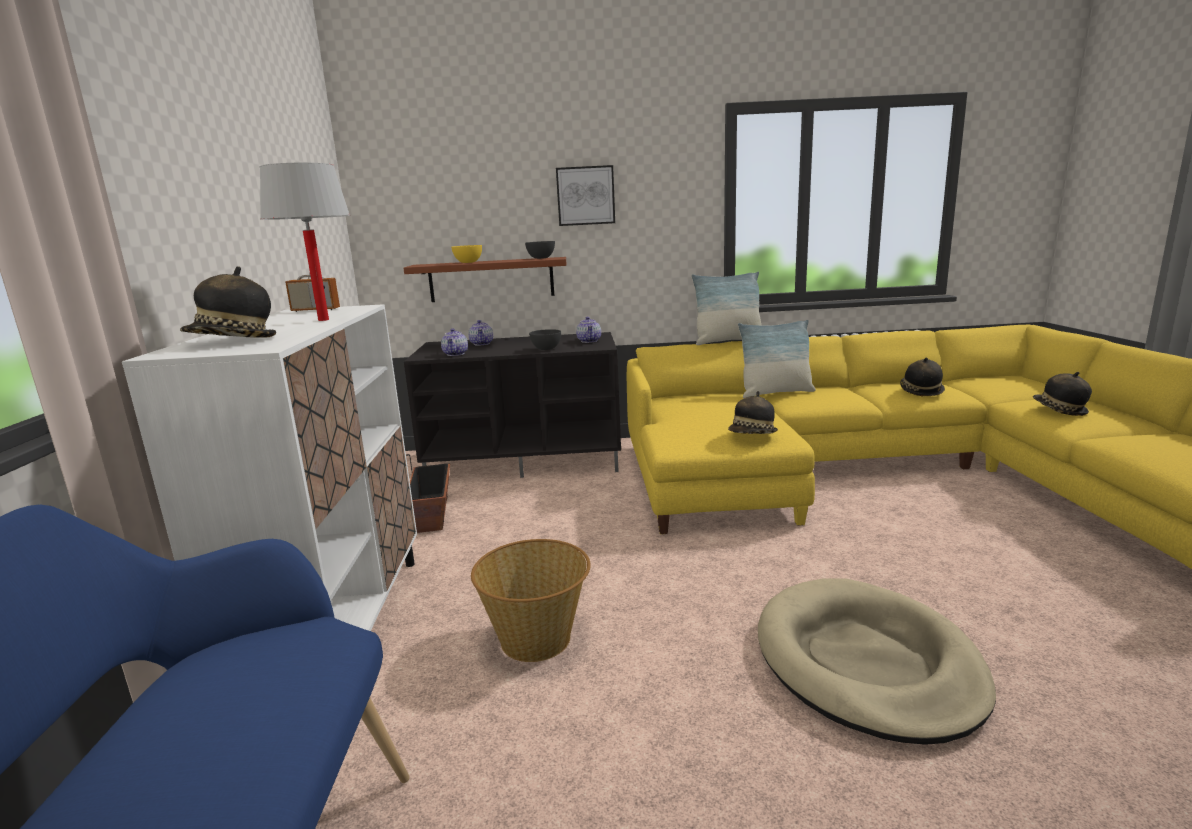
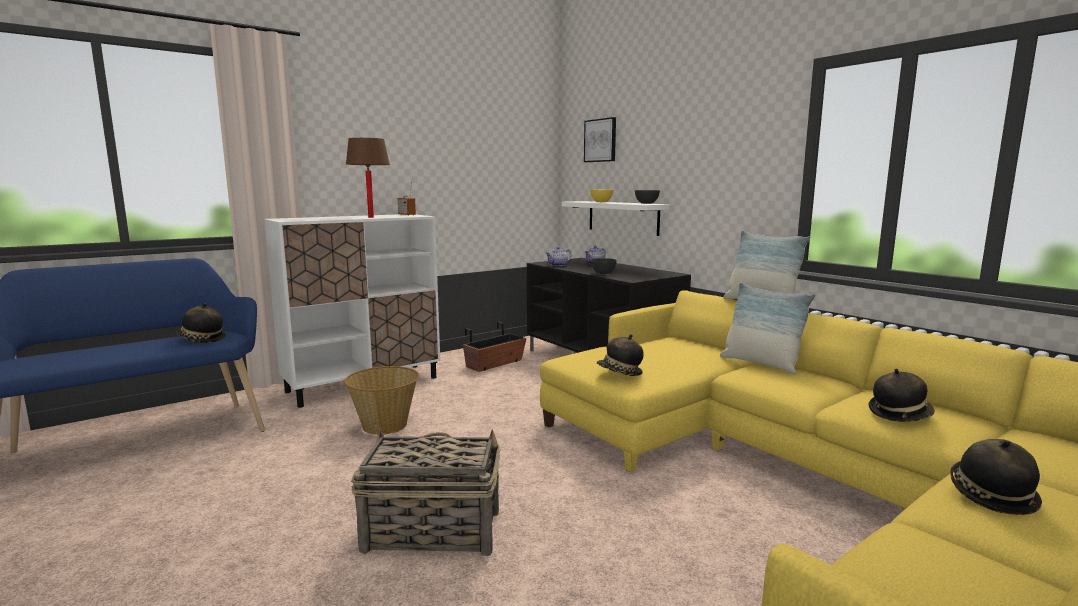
camera: 55 degrees right, 5 degrees down
hat [180,266,276,338] -> hat moved to [176,303,226,343]
white table lamp [259,163,350,321] -> brown table lamp [346,138,390,218]
brown shelf [403,257,566,302] -> white shelf [562,201,670,236]
picture [556,165,615,226] -> picture moved to [584,117,616,162]
teapot [576,317,601,343] -> none
beige dog bed [758,578,996,745] -> basket [351,428,501,556]

